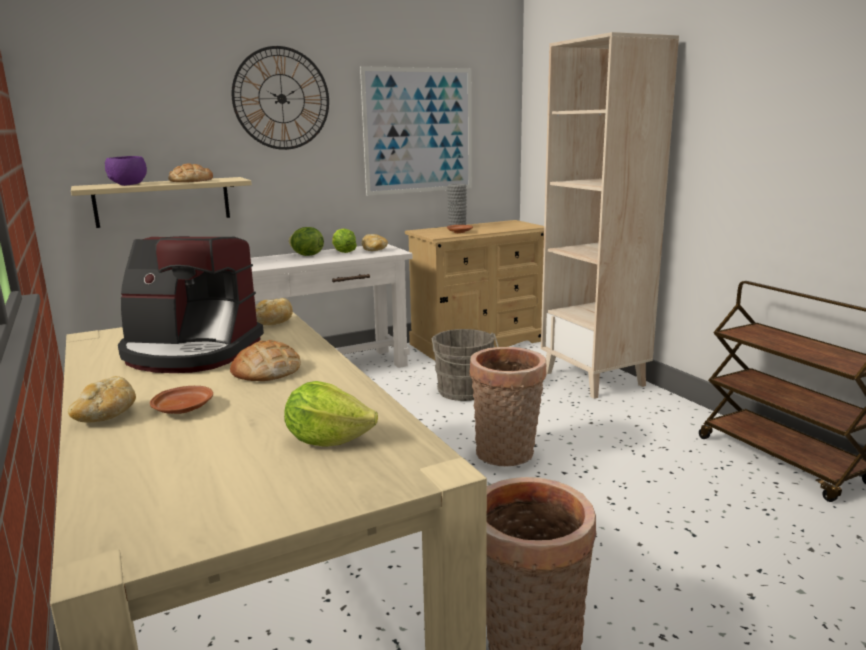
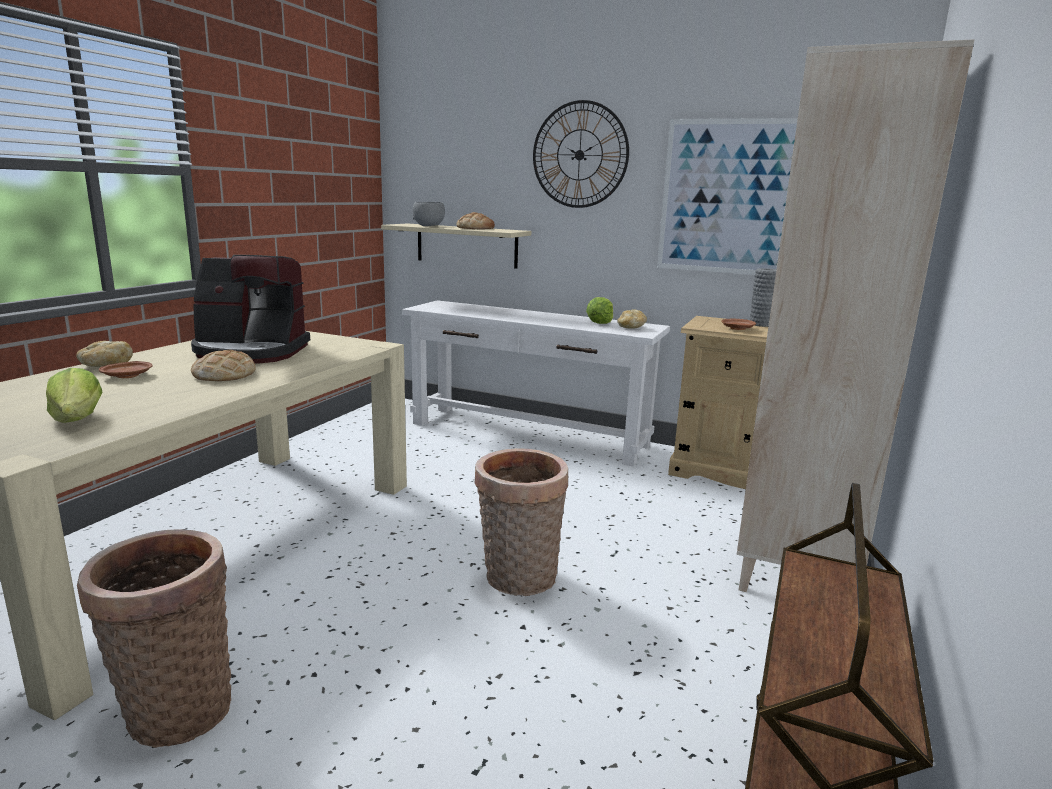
camera: 50 degrees right, 0 degrees up
purple bowl [105,156,147,186] -> grey bowl [412,202,445,226]
coffee machine [118,236,264,373] -> coffee machine turned 60 degrees counterclockwise [191,255,310,364]
bread [255,298,293,325] -> none
lettuce [289,227,324,256] -> none
grey bucket [431,329,499,401] -> none

